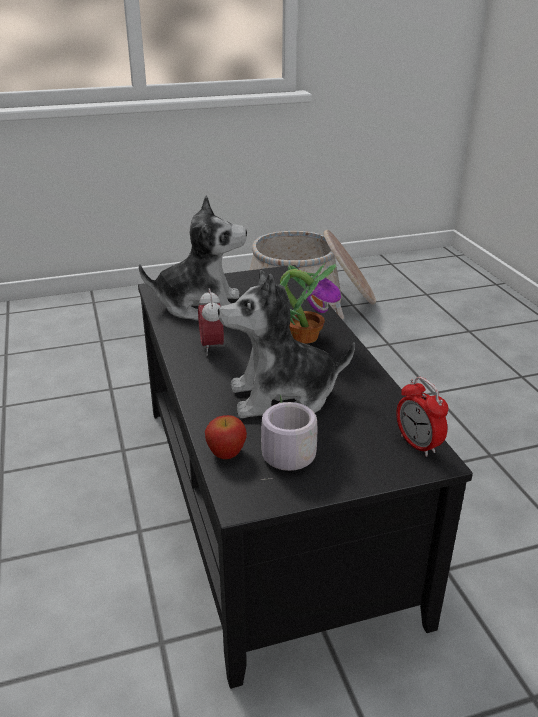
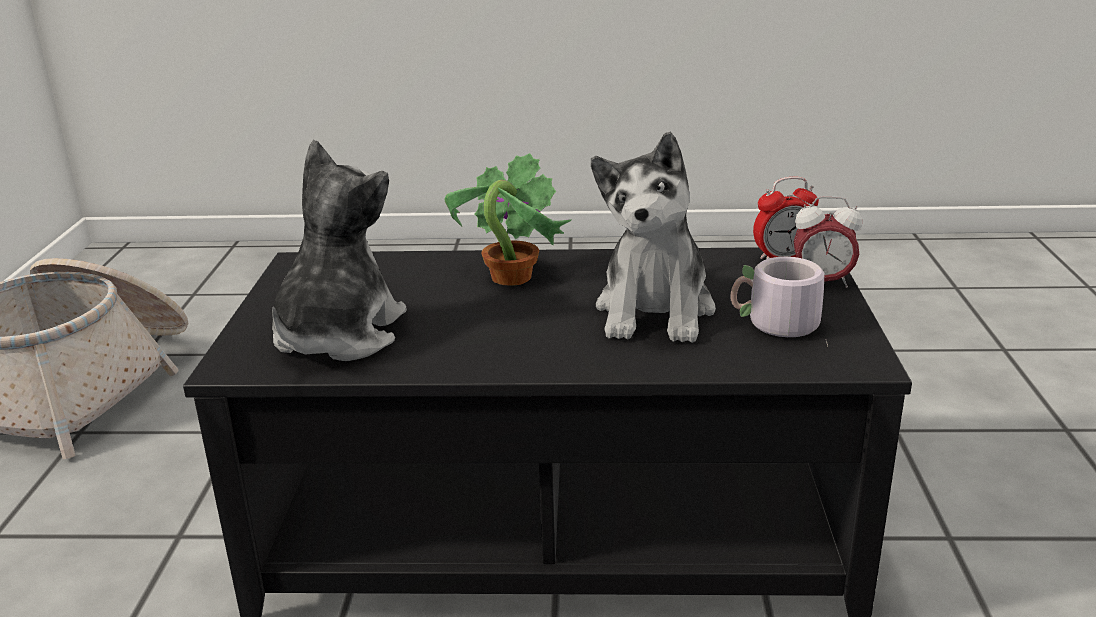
camera: 70 degrees left, 5 degrees down
alarm clock [198,288,224,356] -> alarm clock moved to [794,196,862,288]
apple [205,415,247,459] -> none

